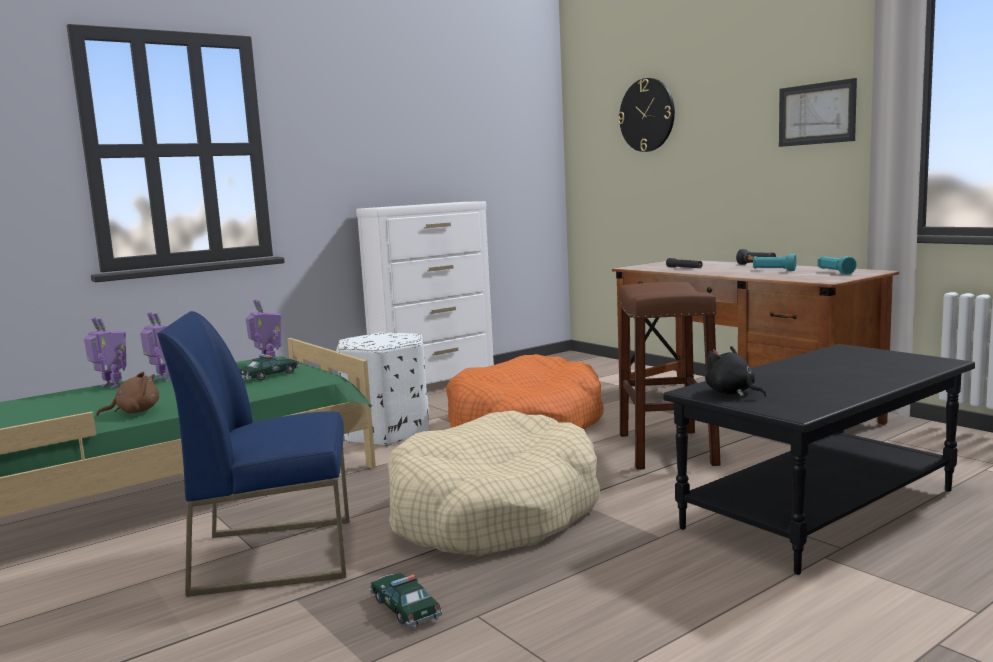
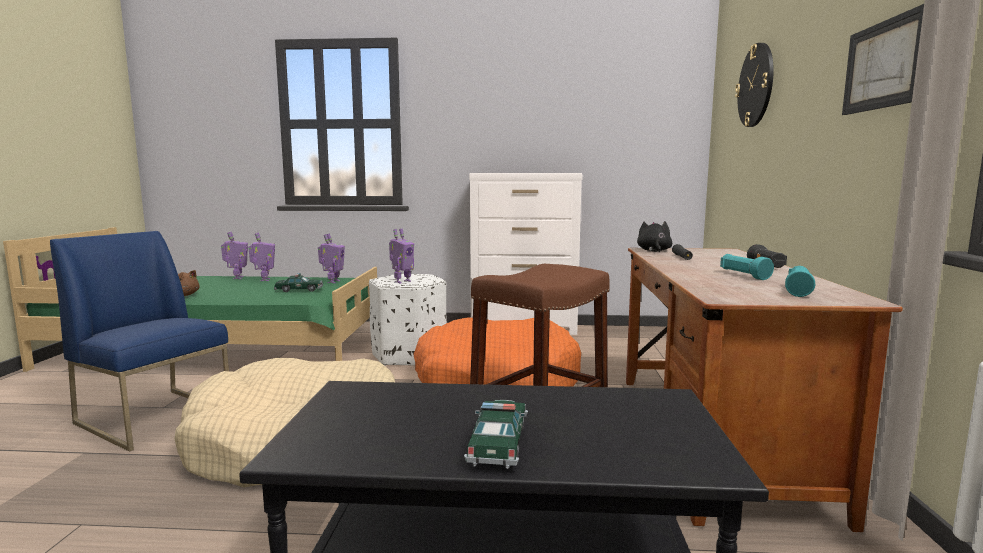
camera: 40 degrees right, 0 degrees up
toy car [369,573,443,628] -> toy car moved to [464,400,528,469]
black plush toy [705,346,767,397] -> black plush toy moved to [637,221,672,252]
none -> toy robot [389,229,414,283]

